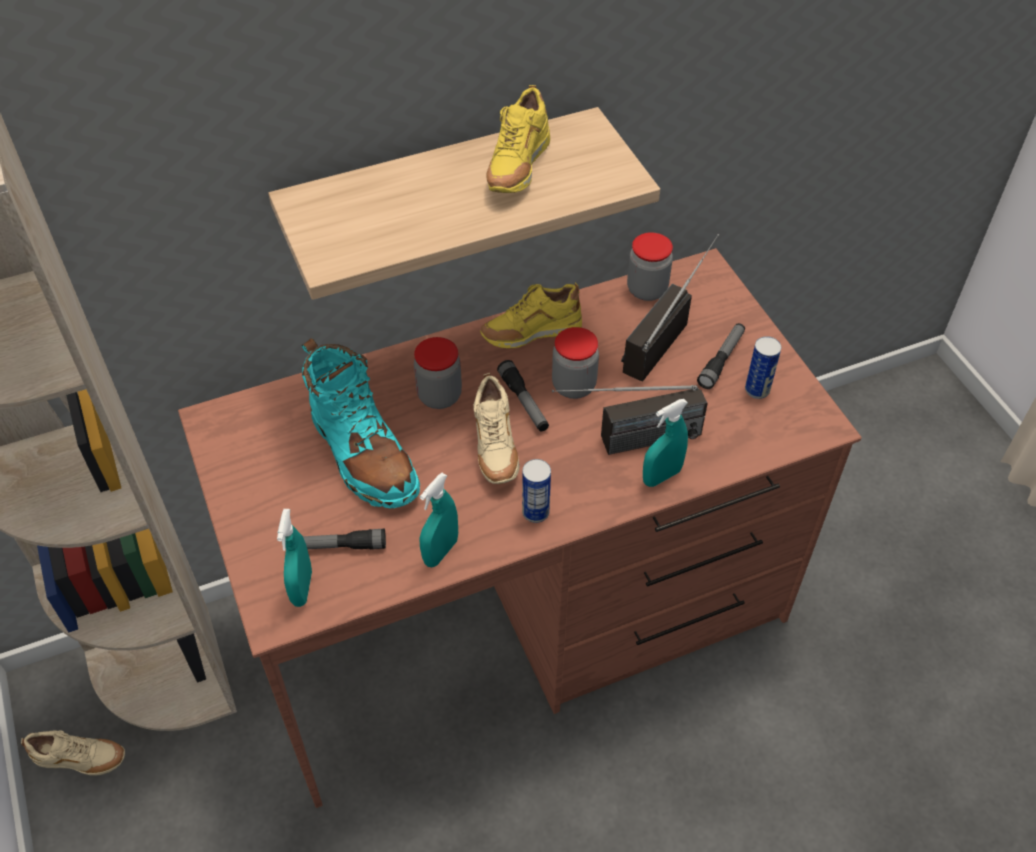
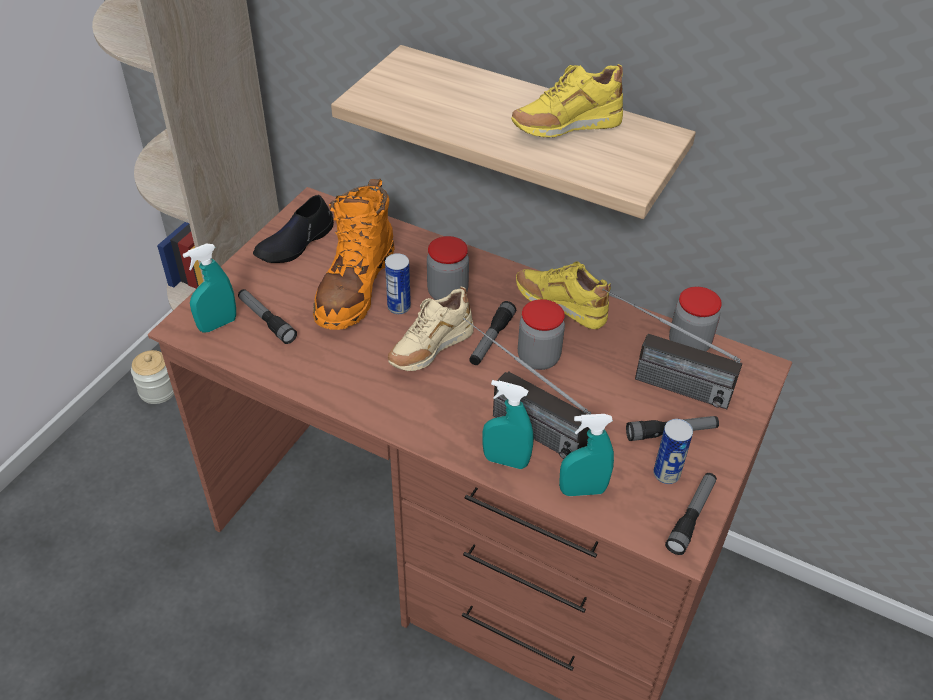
camera: 50 degrees right, 5 degrees down
beige shoe [21,730,125,776] -> jar [131,350,174,404]
turquoise boot [302,338,420,509] -> orange boot [313,179,395,330]
turquoise spray bottle [419,473,458,567] -> turquoise spray bottle moved to [559,414,614,496]
can [522,459,551,523] -> can moved to [385,253,411,314]
radio [621,234,719,381] -> radio turned 150 degrees counterclockwise [603,288,743,409]
none -> black shoe [253,195,334,263]
none -> flashlight [665,473,717,555]

